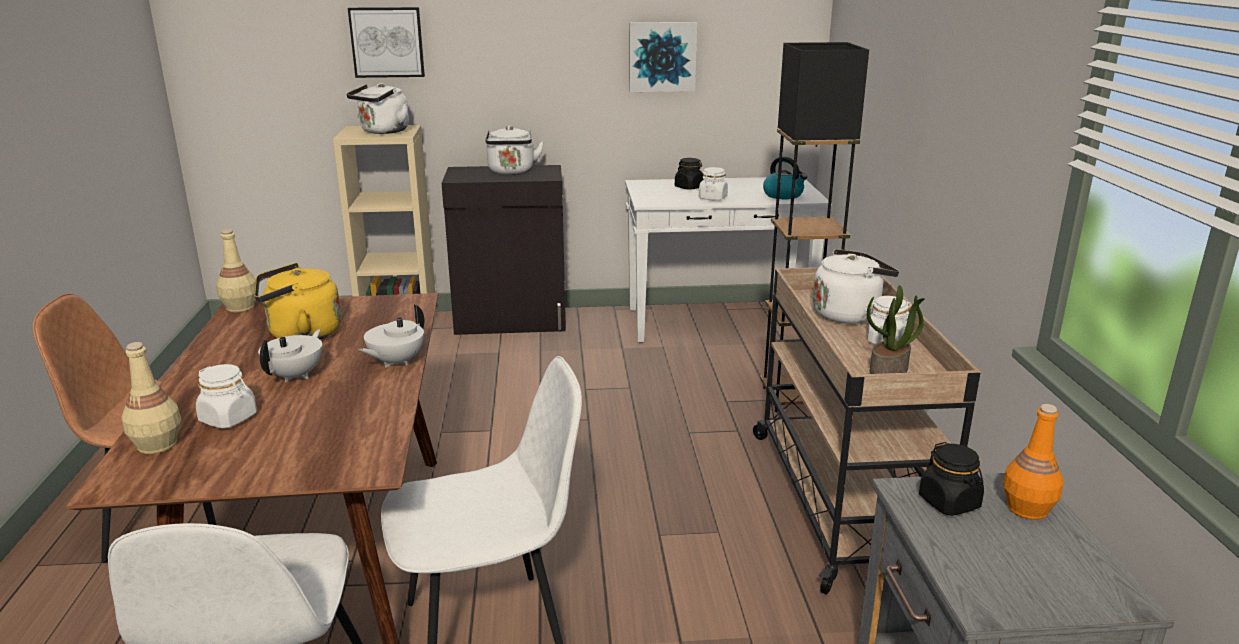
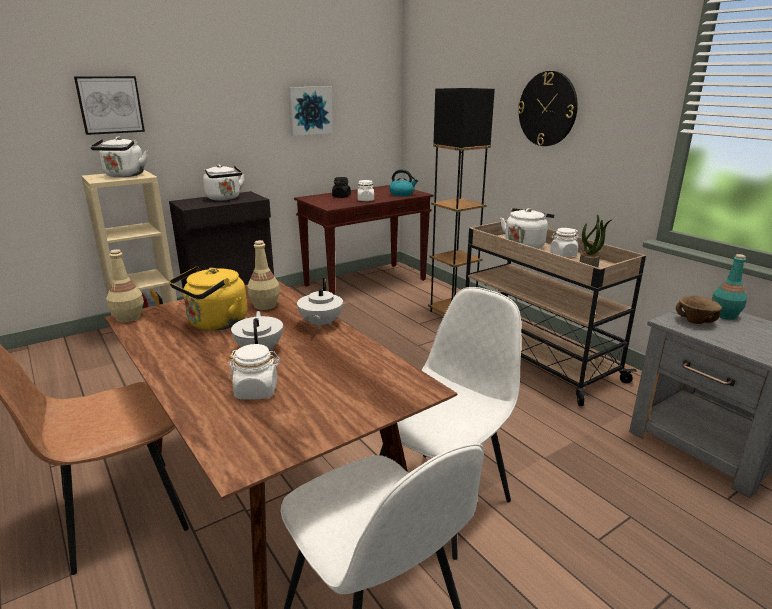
camera: 30 degrees left, 0 degrees up
beige bottle [121,342,181,454] -> beige bottle moved to [247,240,280,310]
white console table [625,177,832,343] -> brown console table [294,185,433,295]
black jar [919,442,984,516] -> brown bowl [676,296,722,324]
orange bottle [1003,404,1064,520] -> turquoise bottle [711,254,747,320]
none -> wall clock [518,71,578,146]

